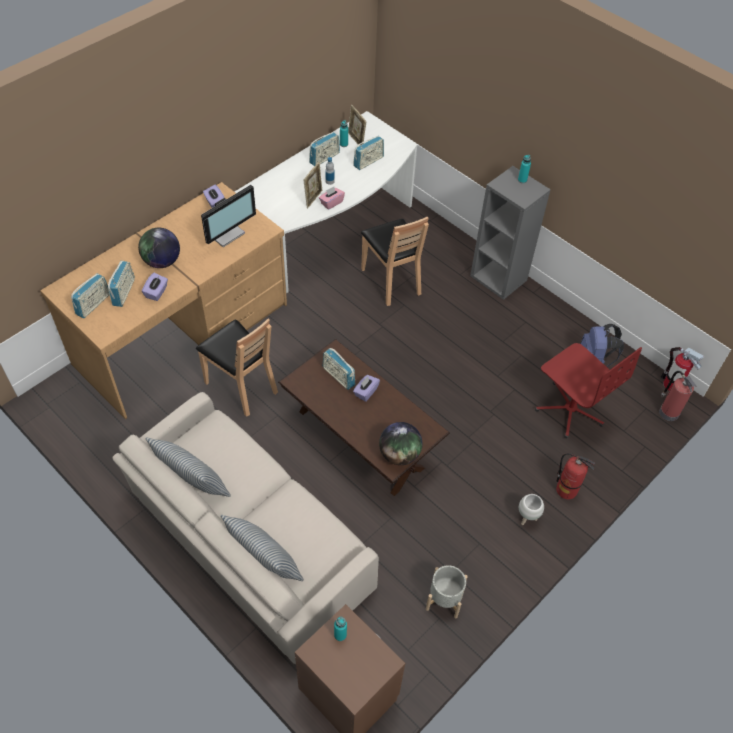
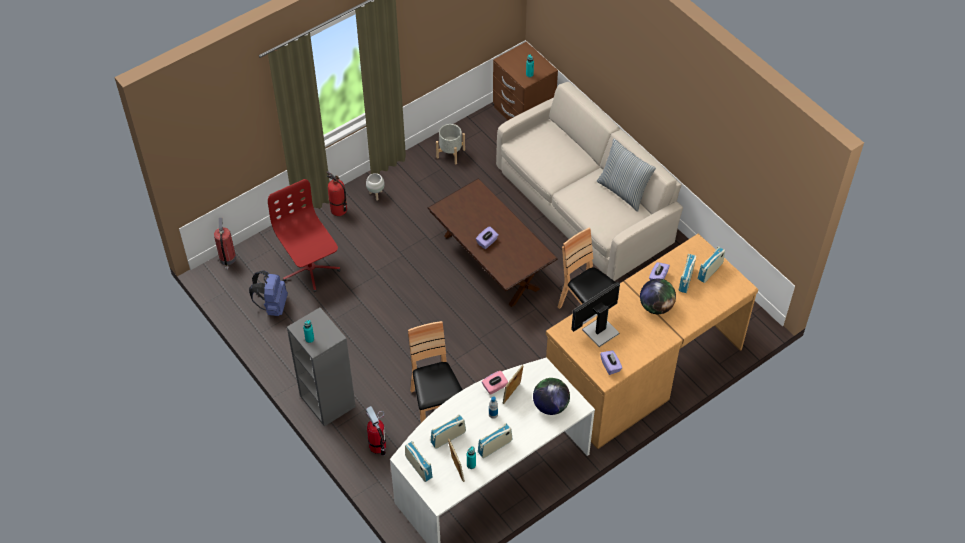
camera: 170 degrees left, 0 degrees up
pillow [221,515,304,581] -> none
radio [323,348,355,390] -> radio moved to [405,441,433,482]
globe [379,422,422,465] -> globe moved to [533,378,570,415]
fire extinguisher [661,347,704,391] -> fire extinguisher moved to [366,406,386,456]

